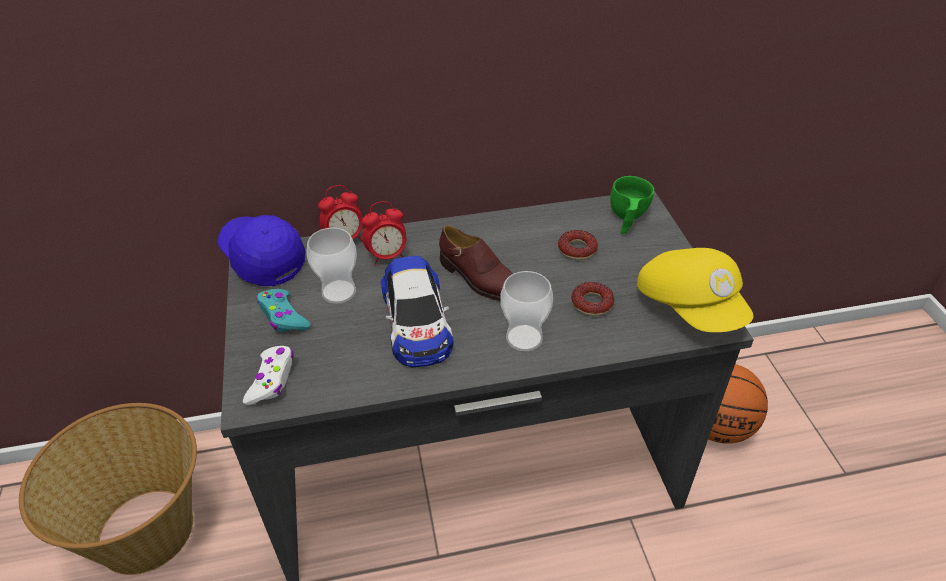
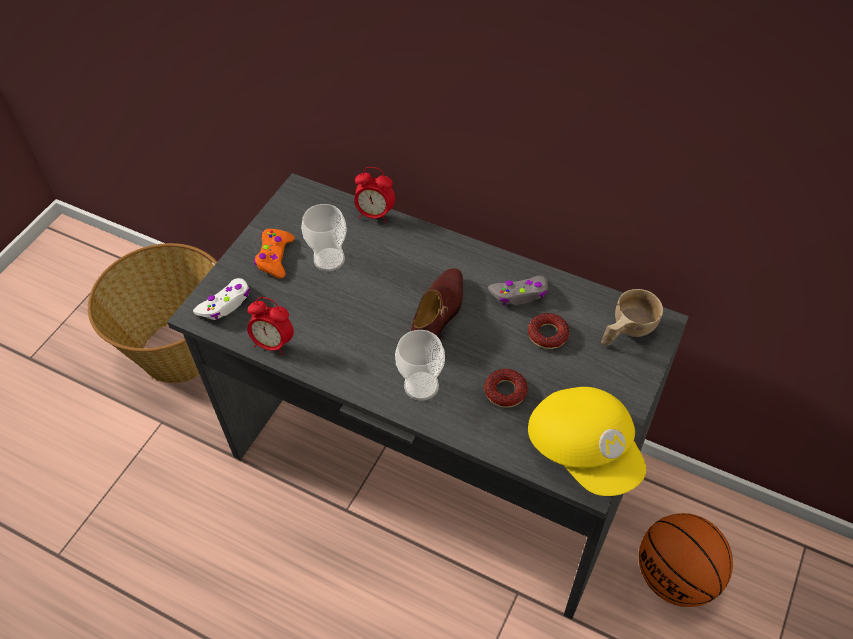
camera: 40 degrees right, 10 degrees up
blue cap [218,215,306,286] -> none
turquoise game controller [256,289,311,332] -> orange game controller [254,229,294,279]
alarm clock [362,201,406,266] -> alarm clock moved to [247,297,294,356]
toy car [380,256,454,367] -> none
brown shoe [439,225,513,301] -> brown shoe turned 150 degrees counterclockwise [411,269,463,340]
green cup [610,176,654,234] -> beige cup [601,289,663,345]
yellow cap [637,248,753,332] -> yellow cap turned 45 degrees counterclockwise [528,387,646,496]
none -> grey game controller [488,276,548,305]

